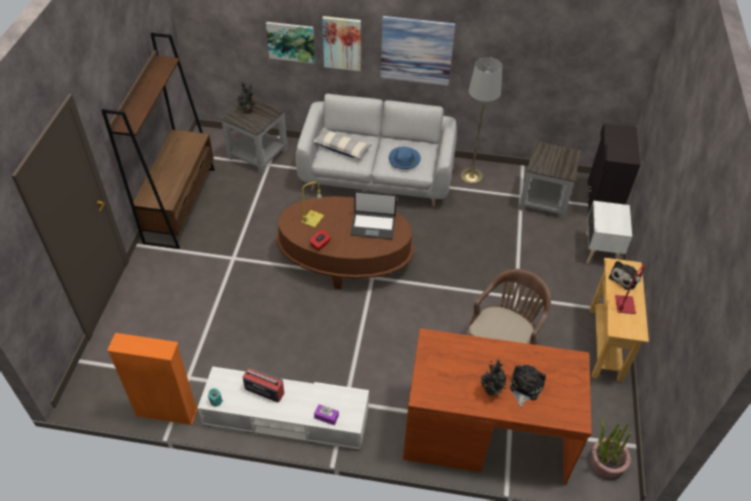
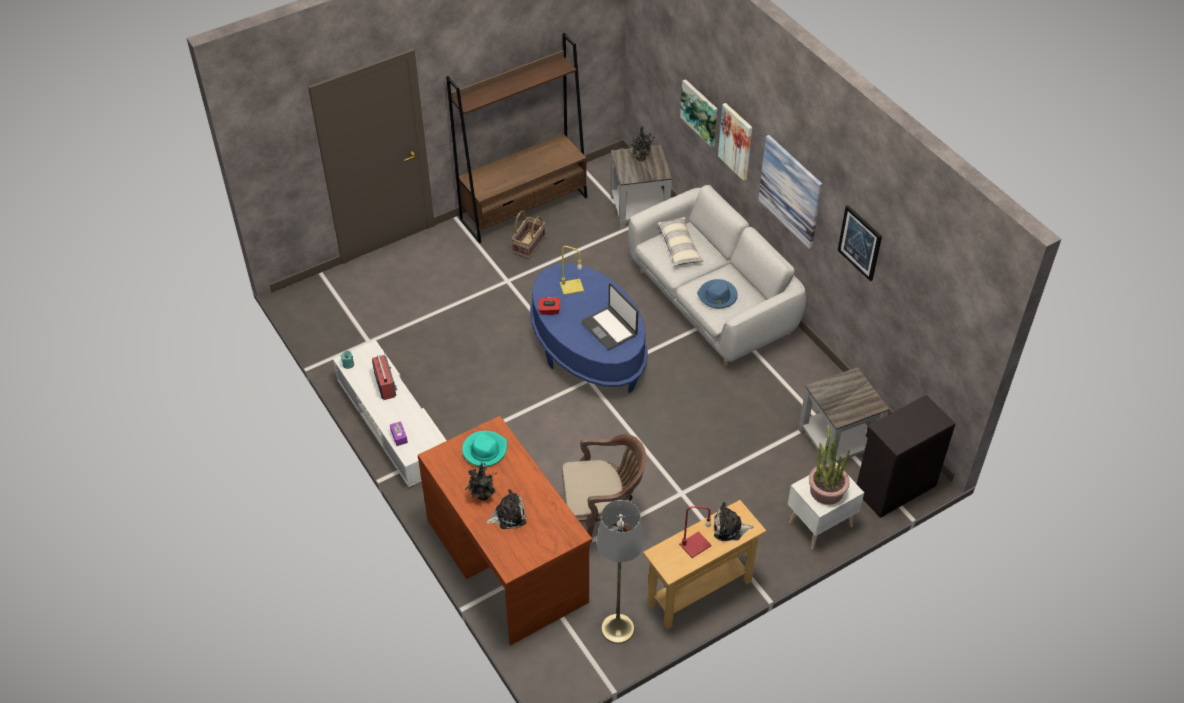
camera: 50 degrees right, 0 degrees up
orange bookcase [107,333,198,425] -> none
brown coffee table [277,196,414,289] -> blue coffee table [530,263,648,393]
grey floor lamp [460,57,502,184] -> grey floor lamp moved to [597,500,644,644]
potted plant [591,418,631,478] -> potted plant moved to [809,427,850,505]
none -> turquoise hat [462,431,507,467]
none -> basket [511,211,545,259]
none -> picture [838,205,882,281]

